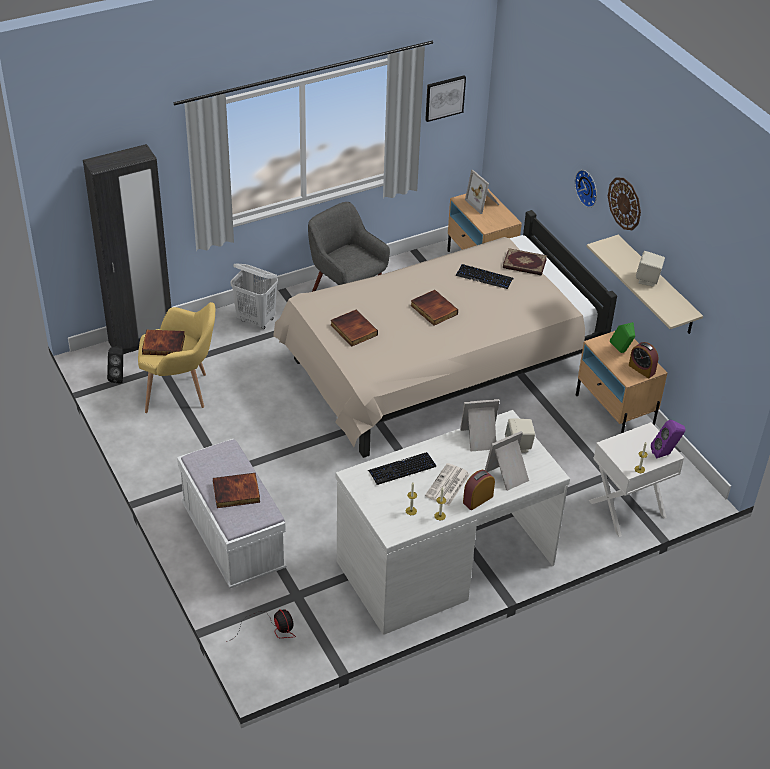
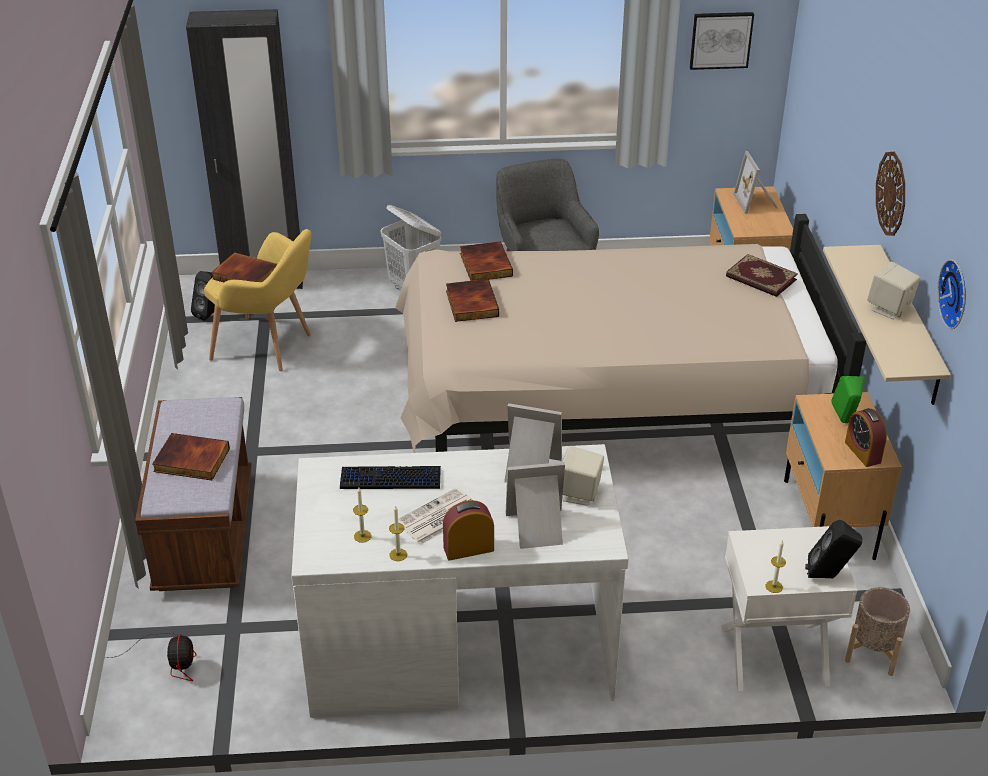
camera: 25 degrees right, 5 degrees down
white bench [177,439,287,588] -> brown bench [135,397,252,591]
book [410,290,458,326] -> book moved to [460,241,513,281]
keyboard [456,264,513,289] -> none
wall clock [575,170,597,208] -> wall clock moved to [937,259,966,329]
purple speaker [651,420,686,459] -> black speaker [805,520,862,578]
none -> beige planter [845,587,911,676]

